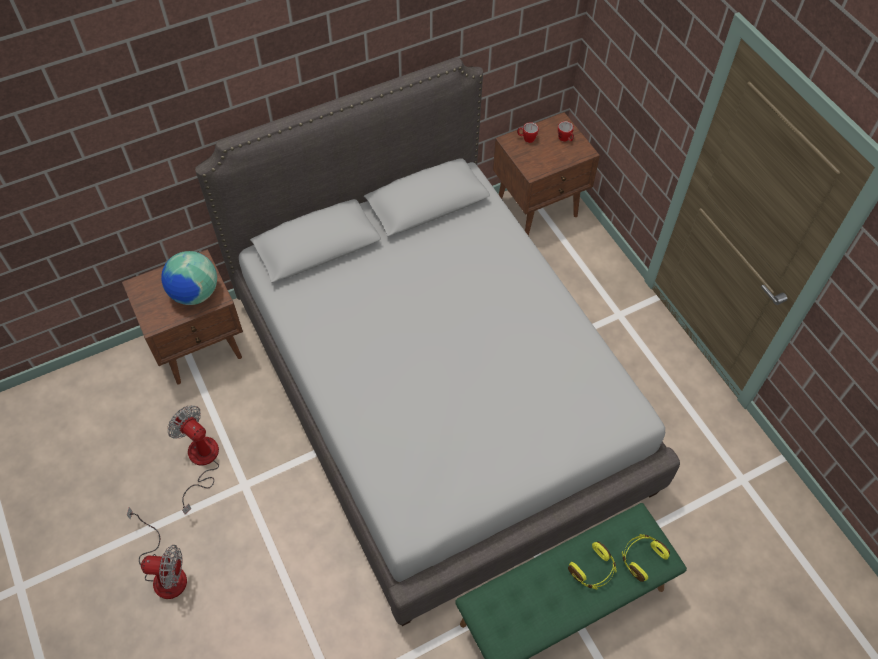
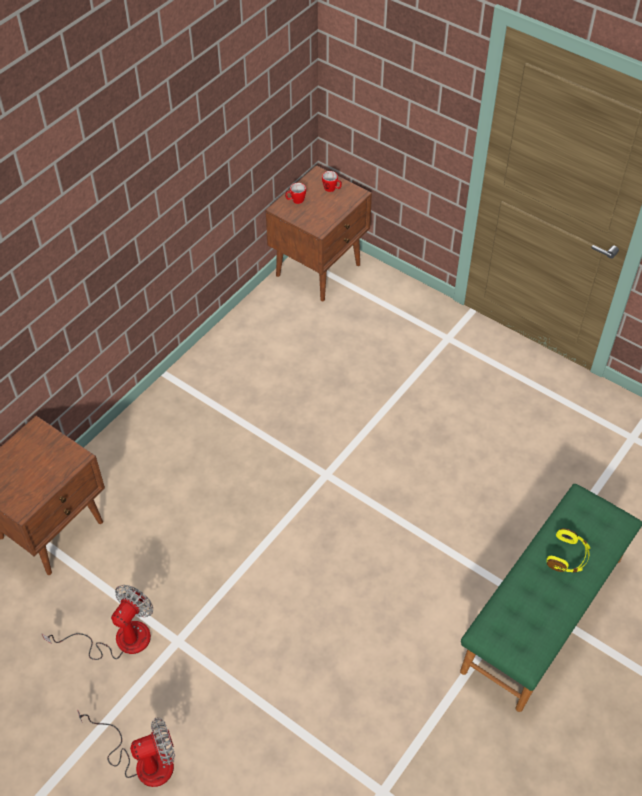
camera: 25 degrees left, 5 degrees down
globe [161,251,217,305] -> none
fan [168,405,219,514] -> fan turned 105 degrees clockwise [42,585,153,660]
grey bed [195,57,680,626] -> none
yellow headphones [622,534,670,582] -> none

